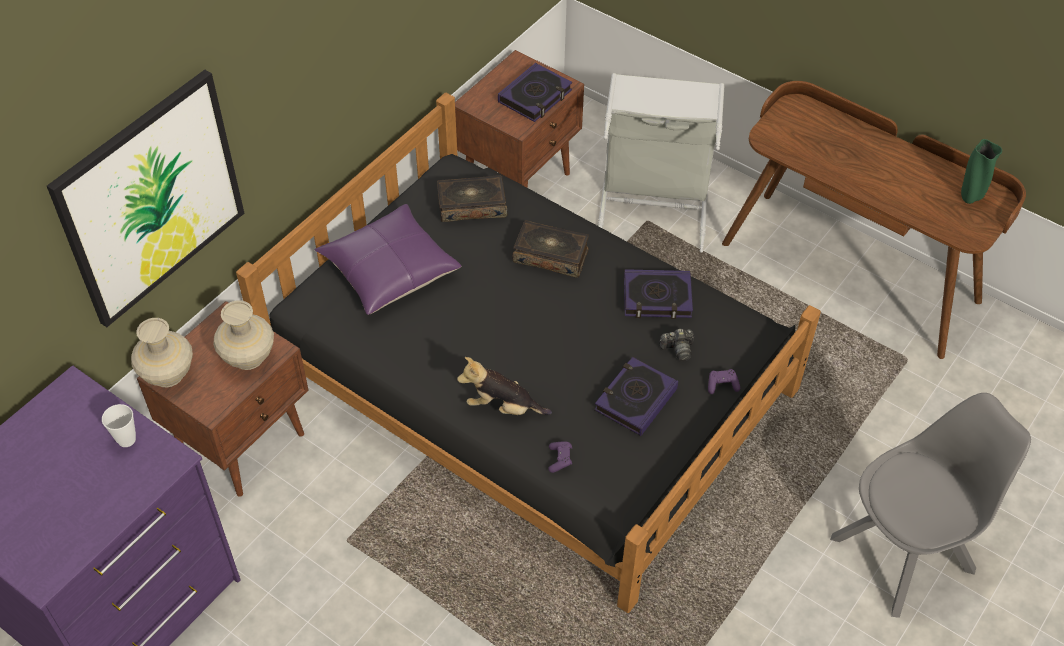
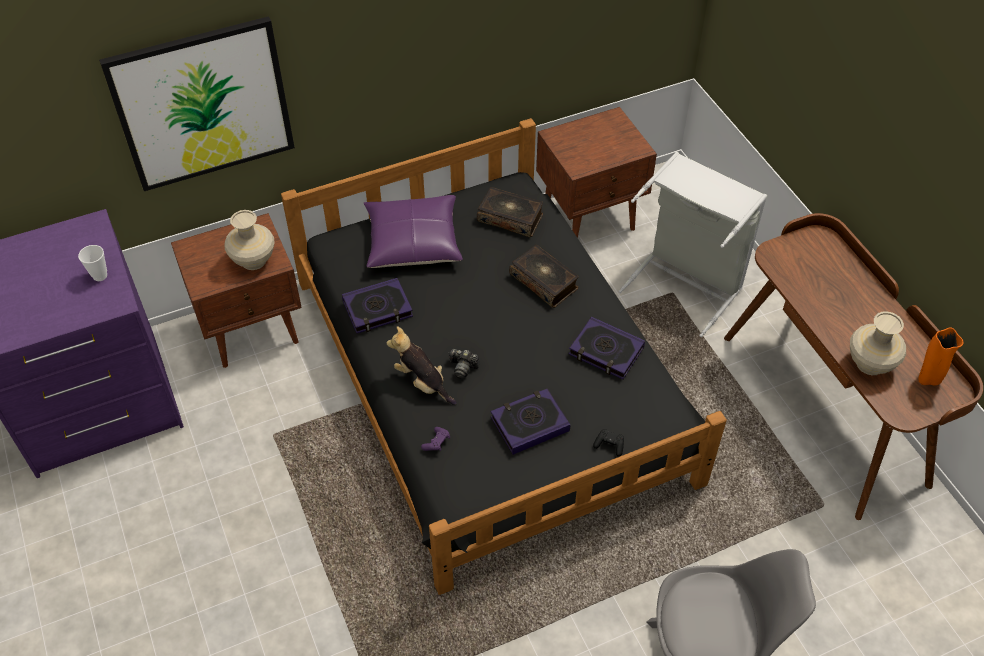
camera: 30 degrees right, 0 degrees up
beige vase [131,318,193,387] -> beige vase moved to [850,311,906,375]
book [498,63,572,122] -> book moved to [342,278,413,334]
camera [659,329,694,361] -> camera moved to [449,349,479,379]
purple game controller [708,369,740,394] -> black game controller [593,429,624,457]
green vase [961,139,1002,204] -> orange vase [919,328,963,385]

